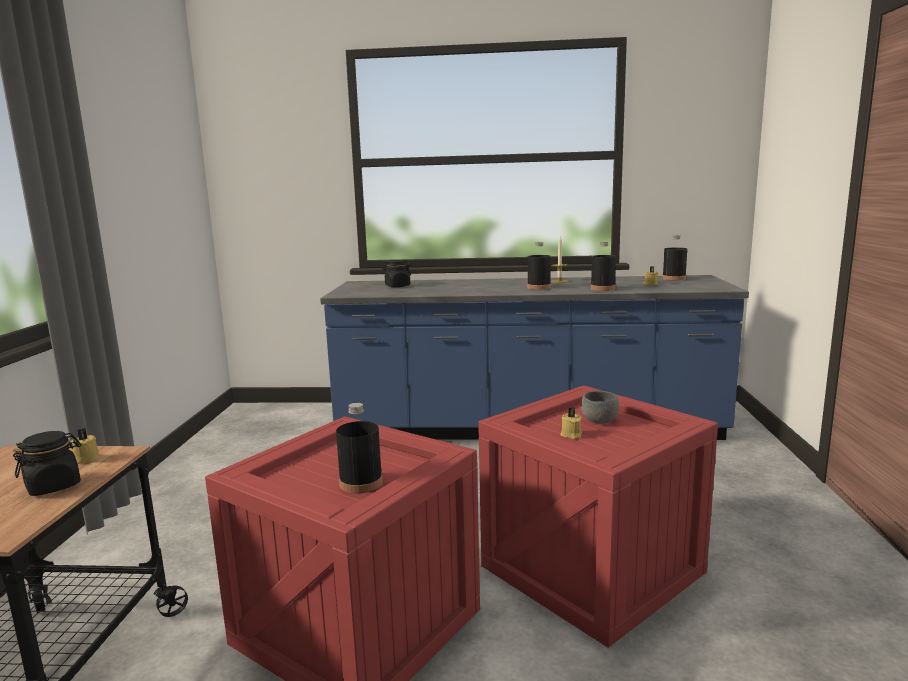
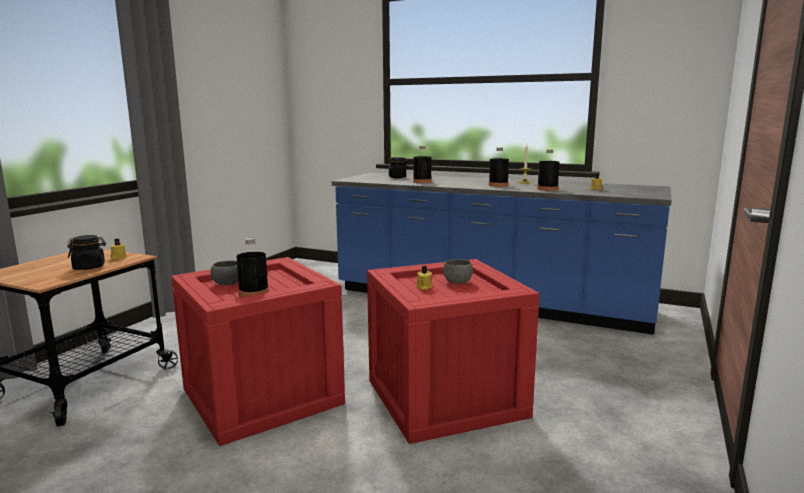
camera: 20 degrees right, 0 degrees up
black bottle [662,235,687,281] -> black bottle moved to [413,146,432,183]
none -> grey bowl [211,260,238,285]

